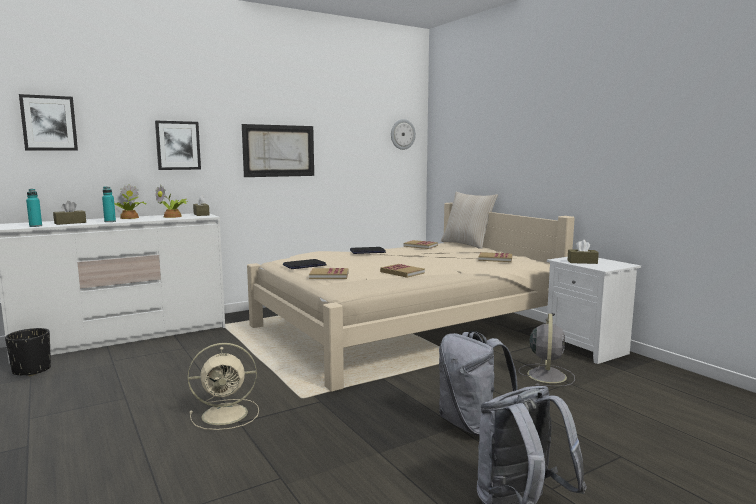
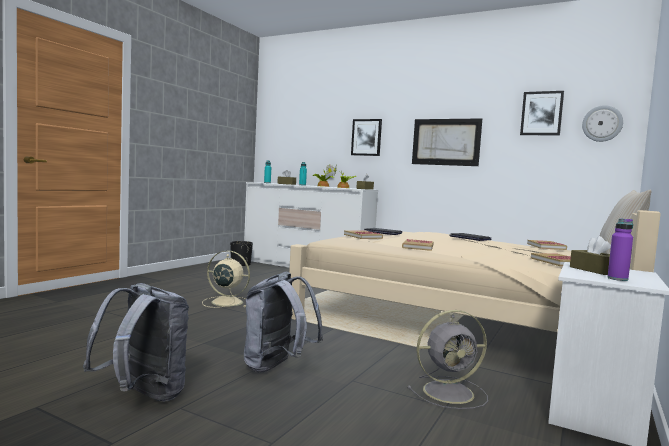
camera: 60 degrees right, 5 degrees down
picture [19,94,78,151] -> picture moved to [520,91,564,135]
beige fan [188,343,259,430] -> beige fan turned 150 degrees clockwise [202,251,250,308]
none -> purple bottle [607,218,633,281]

